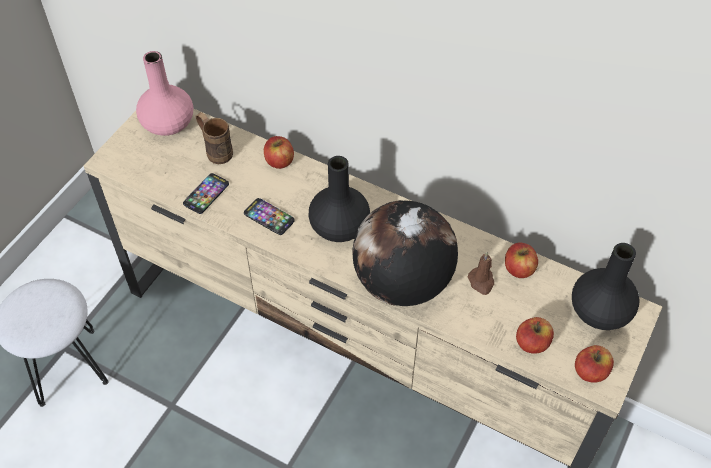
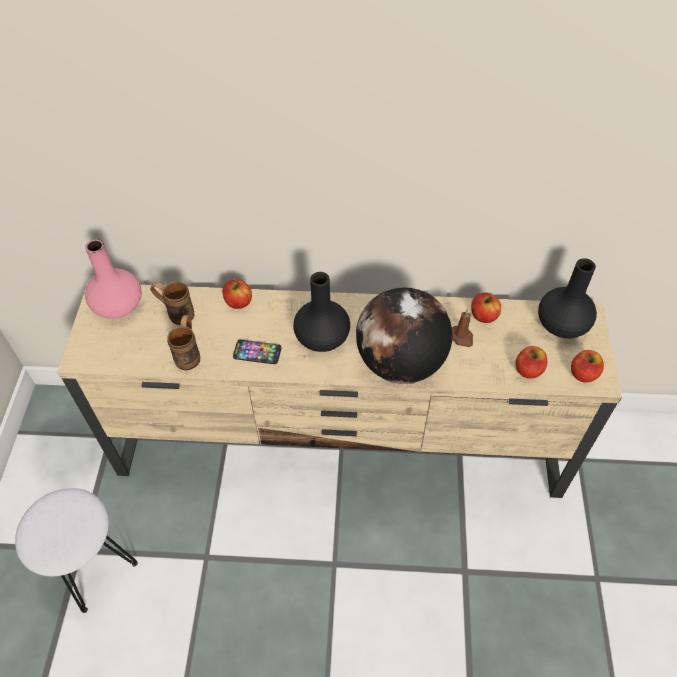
camera: 25 degrees left, 0 degrees up
phone [183,173,229,214] -> brown mug [167,315,200,370]

